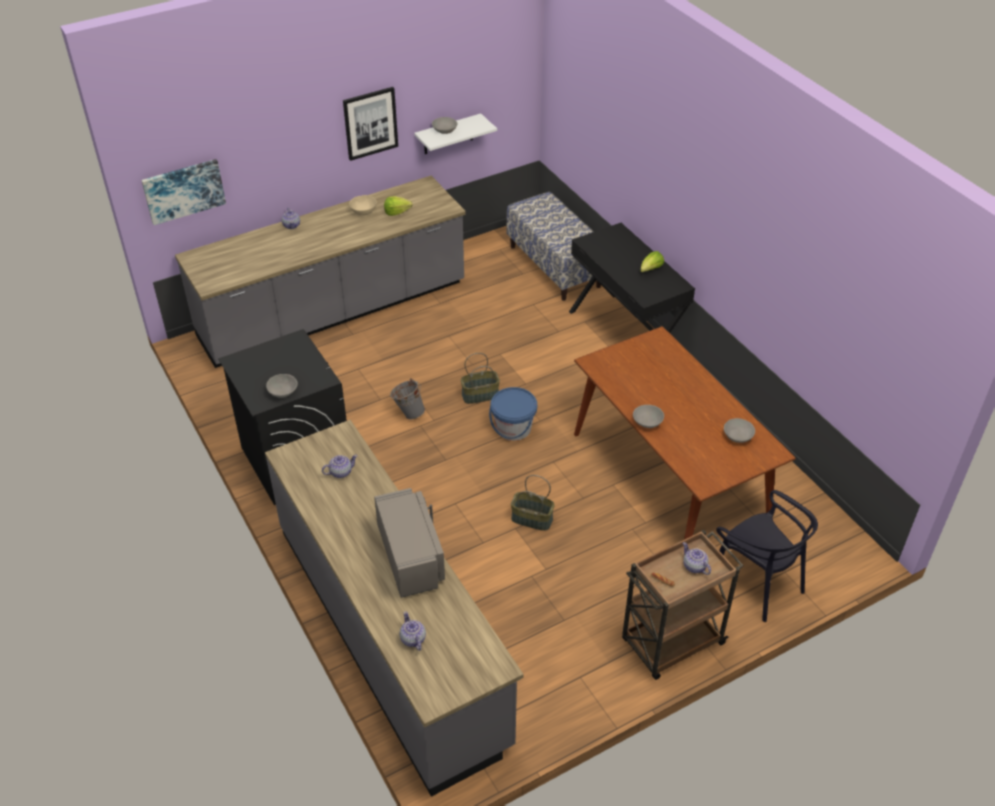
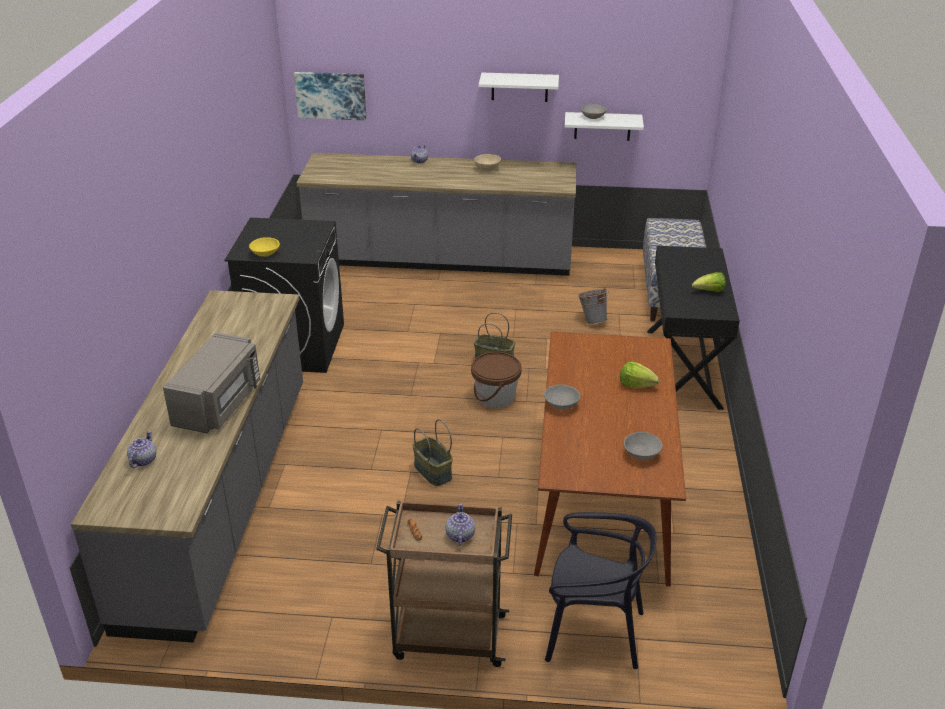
camera: 35 degrees right, 10 degrees down
grey bowl [266,374,298,398] -> yellow bowl [249,237,280,257]
teapot [322,455,358,478] -> none
picture [343,87,398,161] -> white shelf [479,73,559,102]
lettuce [384,196,413,216] -> lettuce moved to [620,362,660,388]
grey bucket [390,378,425,420] -> grey bucket moved to [578,287,609,324]
blue bucket [489,387,537,441] -> brown bucket [471,352,522,408]
black chair [716,490,818,622] -> black chair turned 75 degrees counterclockwise [545,512,656,669]

